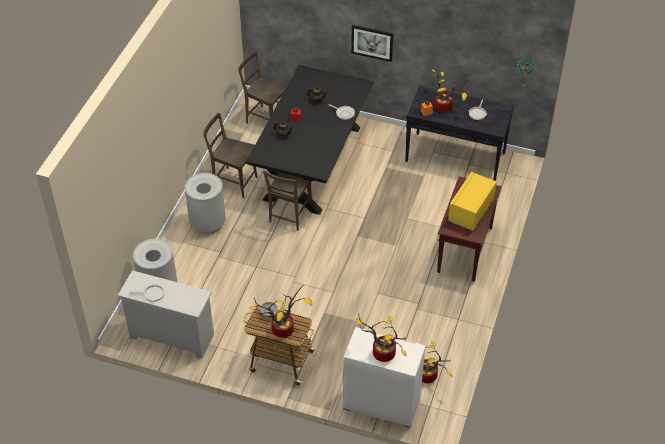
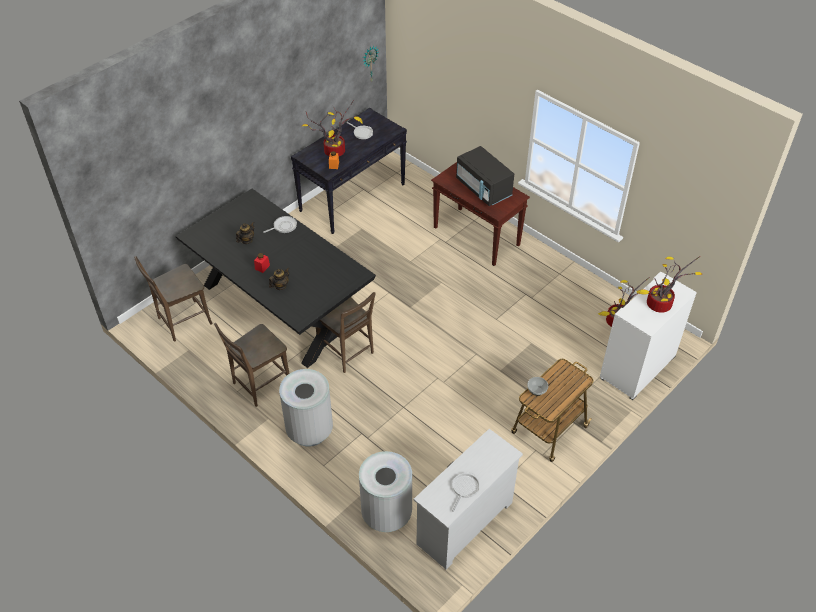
camera: 65 degrees left, 0 degrees up
potted plant [249,286,313,338] -> none
picture [351,25,393,62] -> none
yellow microwave [448,172,497,231] -> black microwave [456,146,514,206]

